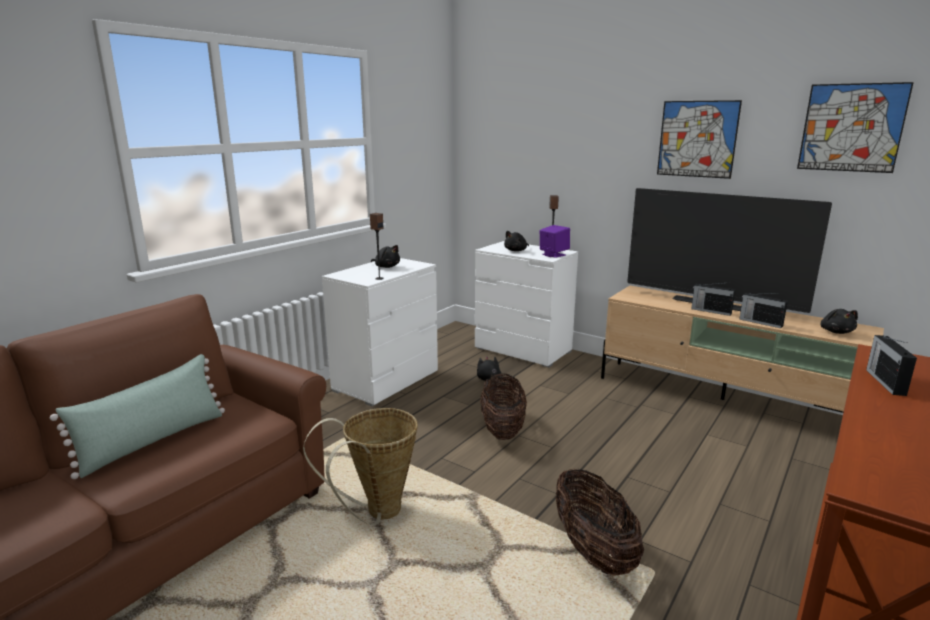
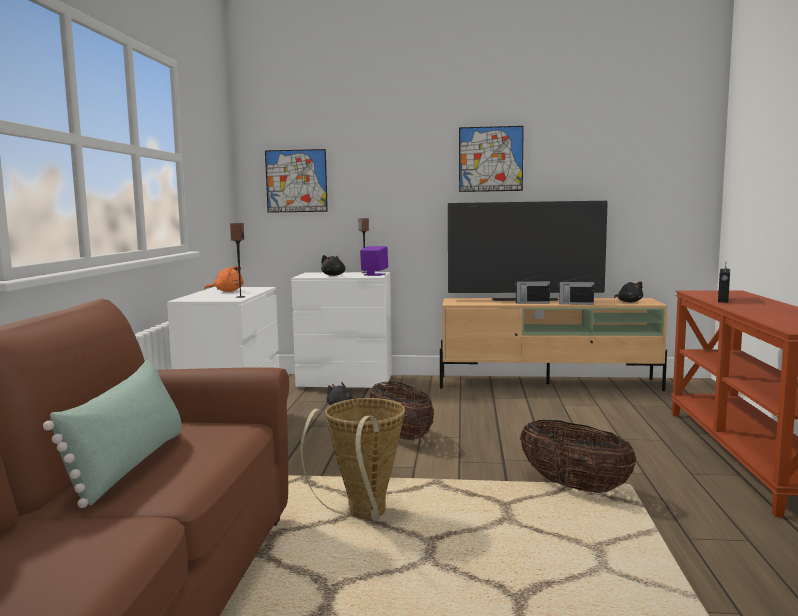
camera: 30 degrees left, 10 degrees down
black plush toy [371,245,400,268] -> orange plush toy [204,266,244,292]
picture [797,82,914,173] -> picture moved to [265,149,328,213]
radio [866,335,917,396] -> radio turned 135 degrees counterclockwise [718,264,730,303]

